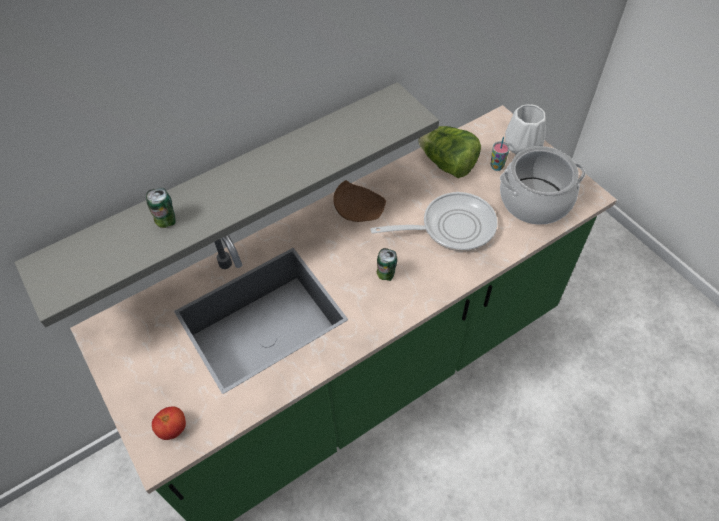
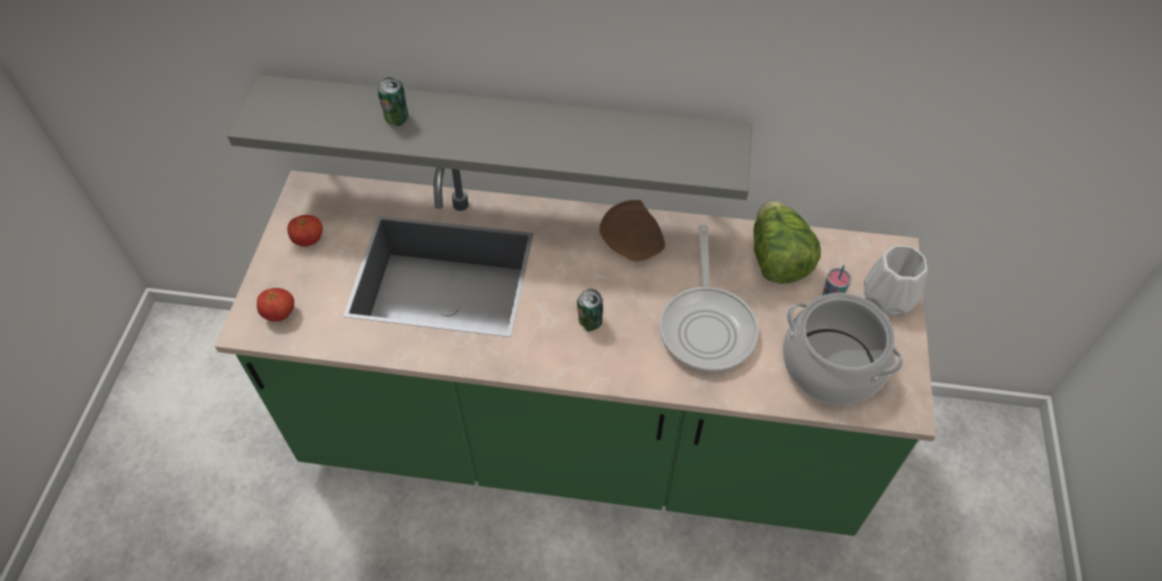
camera: 40 degrees right, 0 degrees up
frying pan [371,192,498,251] -> frying pan turned 60 degrees clockwise [659,225,759,372]
none -> tomato [287,215,323,247]

